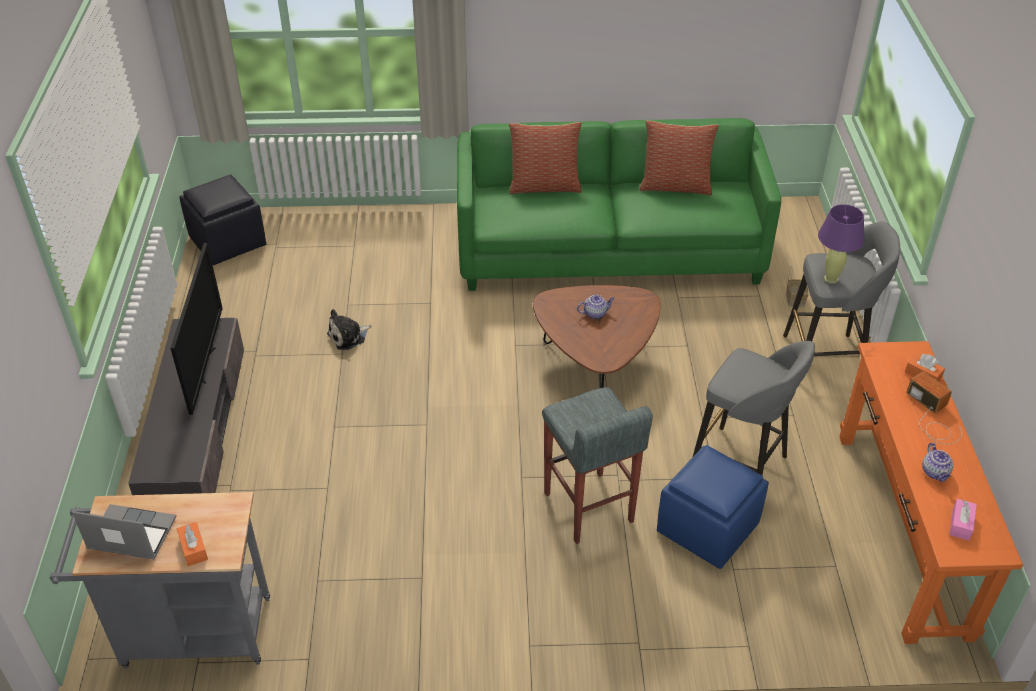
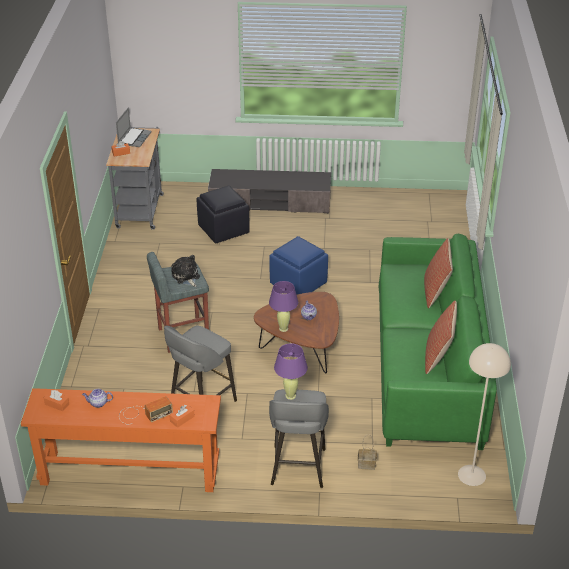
camera: 95 degrees right, 5 degrees down
television [170,243,223,415] -> none
black ottoman [180,174,266,265] -> black ottoman moved to [197,185,249,244]
plush toy [327,309,371,350] -> plush toy moved to [171,255,200,287]
blue ottoman [657,445,769,569] -> blue ottoman moved to [269,236,328,295]
pink tissue box [949,499,977,540] -> orange tissue box [44,390,69,411]
none -> purple table lamp [269,281,298,332]
none -> beige floor lamp [458,343,511,486]

